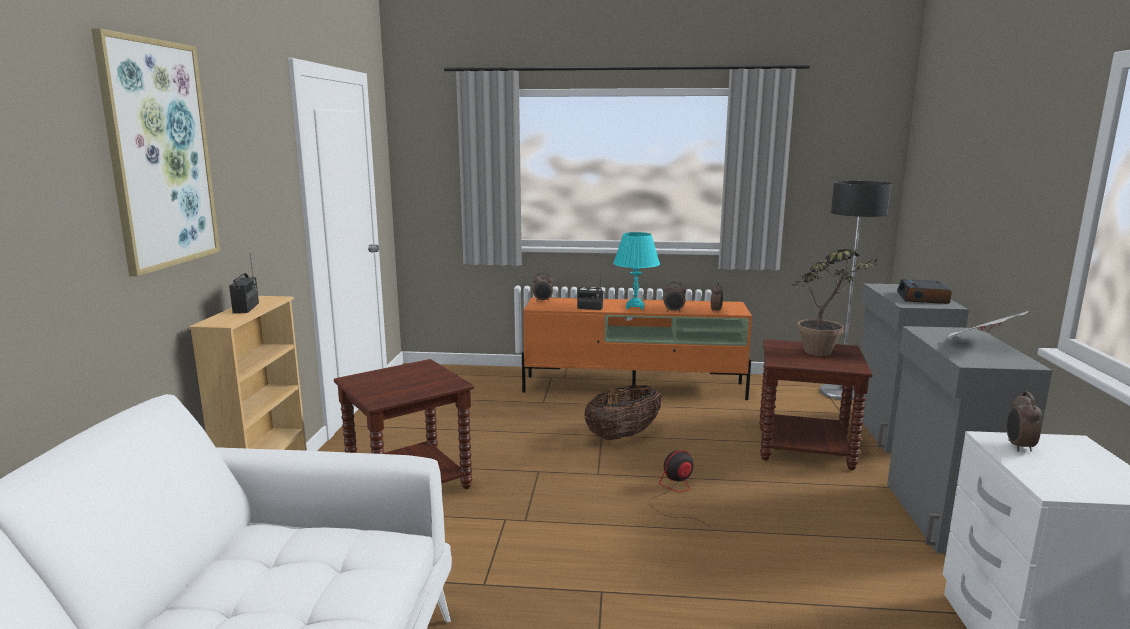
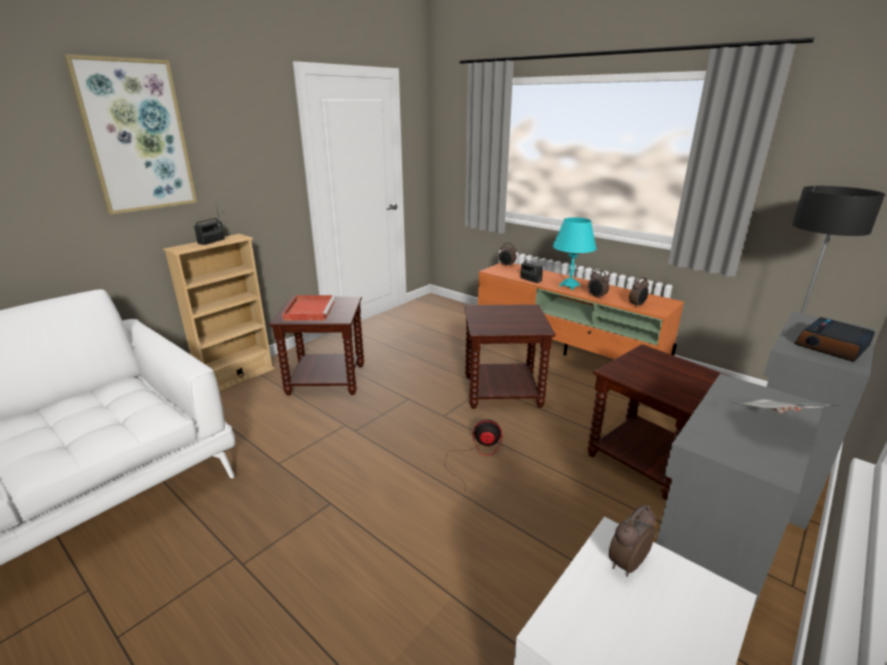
camera: 35 degrees right, 10 degrees up
basket [584,385,662,440] -> brown side table [464,304,555,409]
potted plant [792,249,878,356] -> none
none -> red tray [282,295,336,321]

